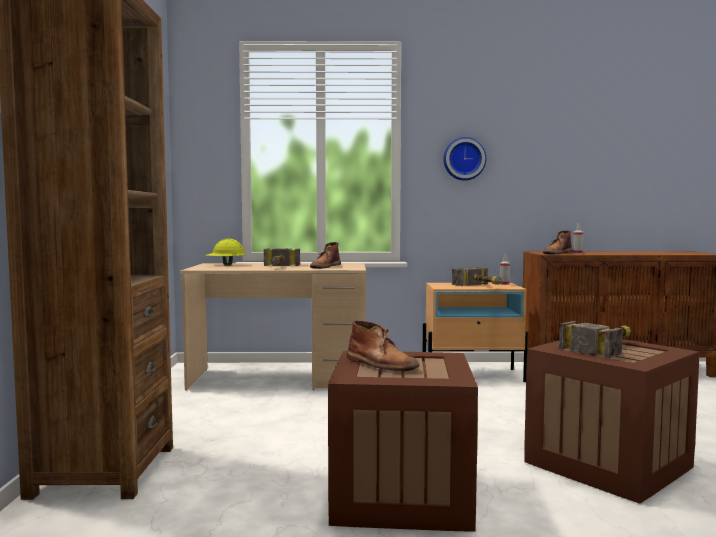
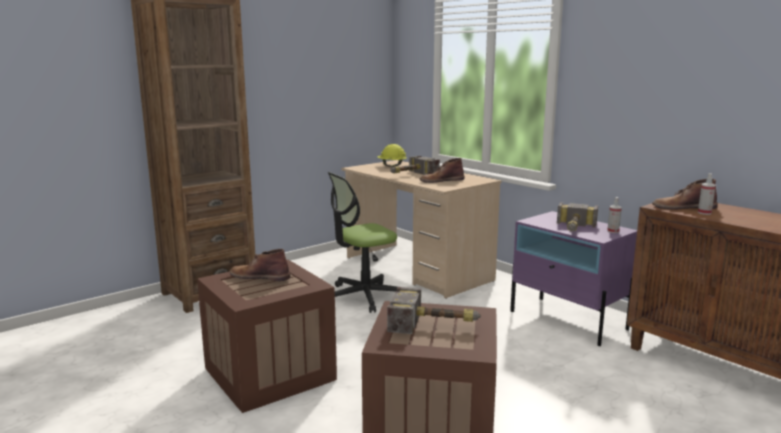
camera: 50 degrees right, 10 degrees up
brown boot [347,320,419,371] -> brown boot turned 105 degrees clockwise [230,249,291,281]
beige nightstand [423,283,528,382] -> purple nightstand [510,211,637,346]
wall clock [444,137,486,181] -> none
none -> office chair [328,172,397,313]

